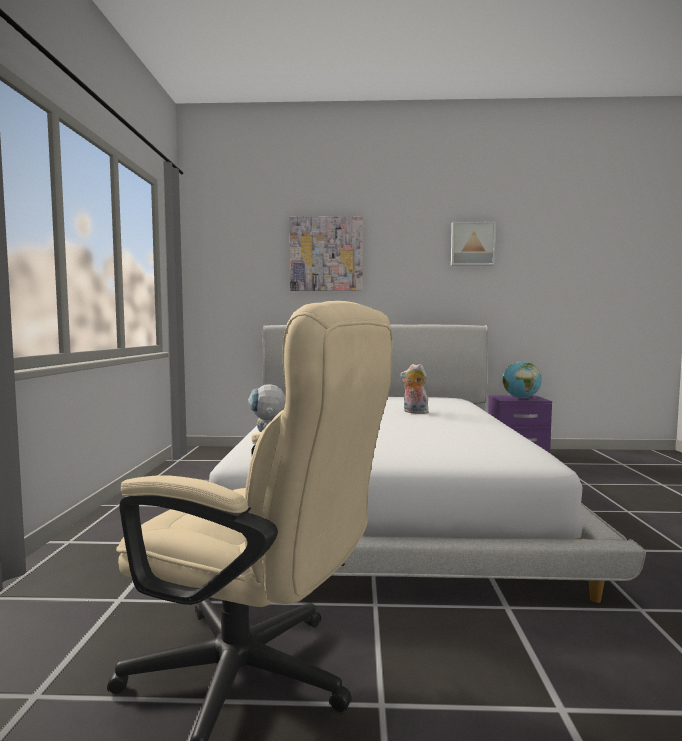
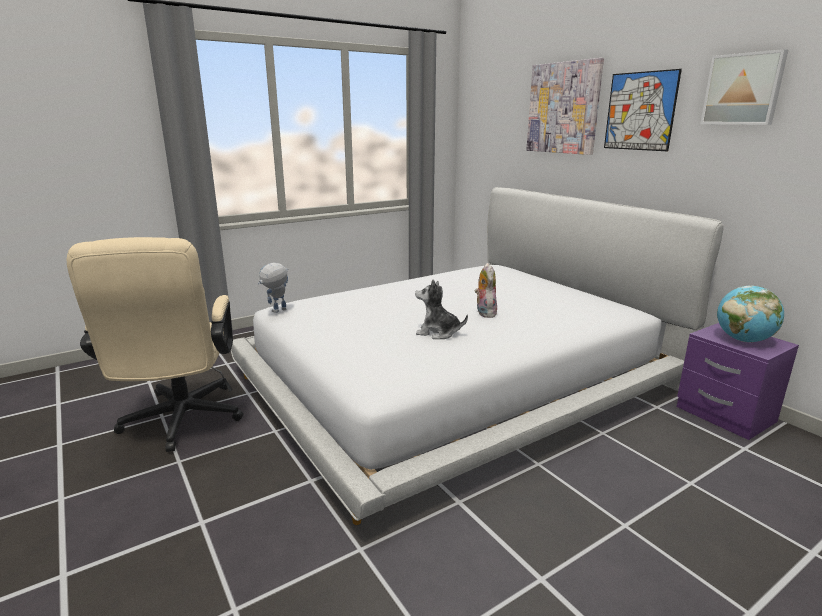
camera: 55 degrees right, 15 degrees up
none -> plush toy [415,280,468,339]
none -> picture [604,69,682,151]

